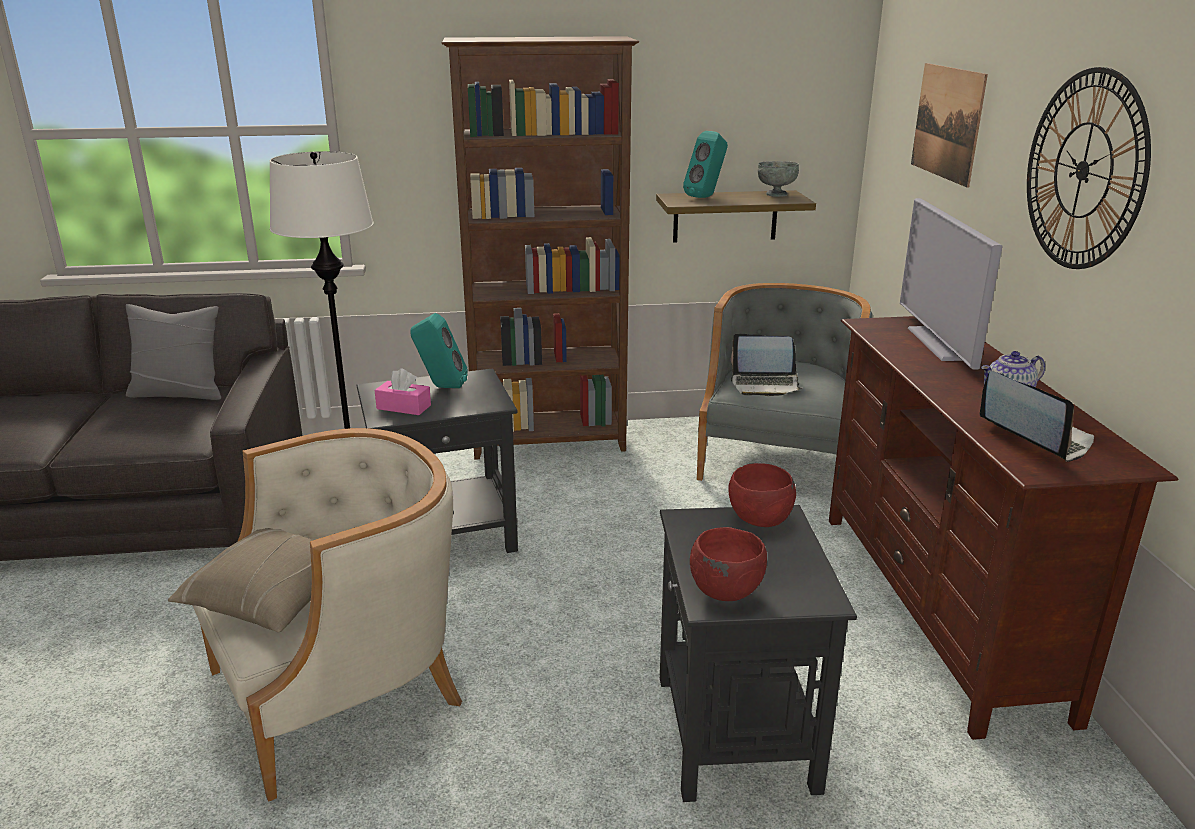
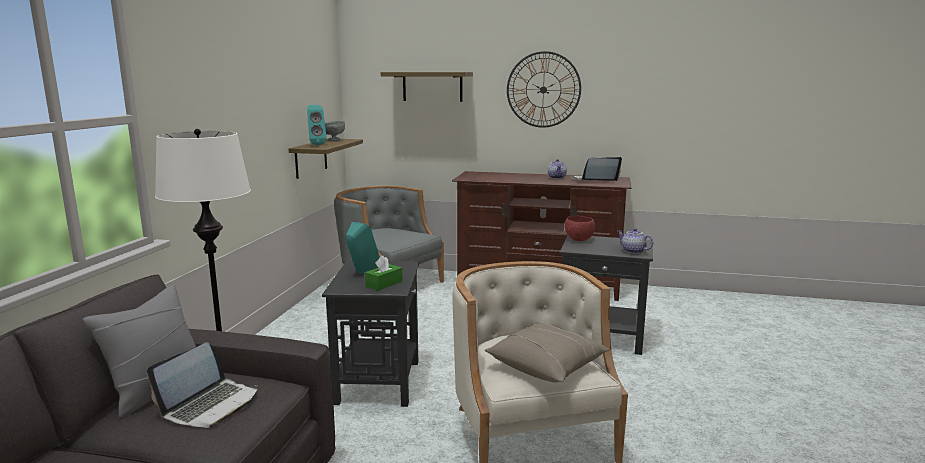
camera: 70 degrees left, 10 degrees down
pink tissue box [375,368,431,415] -> green tissue box [365,255,402,291]
brown bookcase [442,36,639,460] -> none
red bowl [690,527,767,601] -> teapot [618,228,653,254]
laptop [731,333,802,396] -> laptop moved to [147,342,258,428]
television [900,198,1002,370] -> none
picture [911,63,988,188] -> shelf [381,72,473,102]

